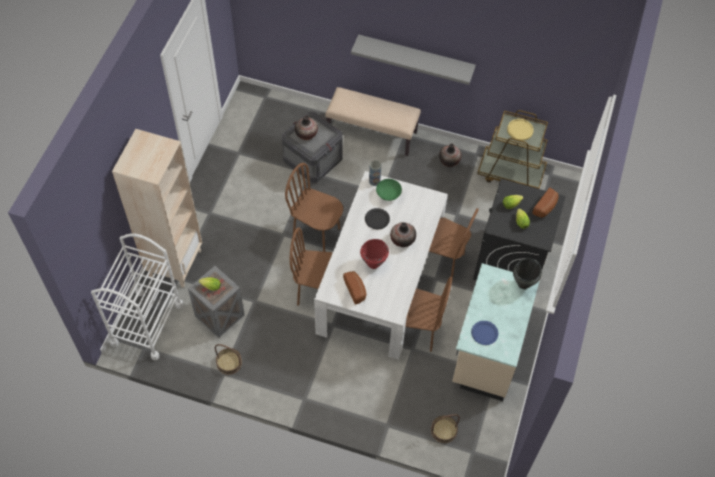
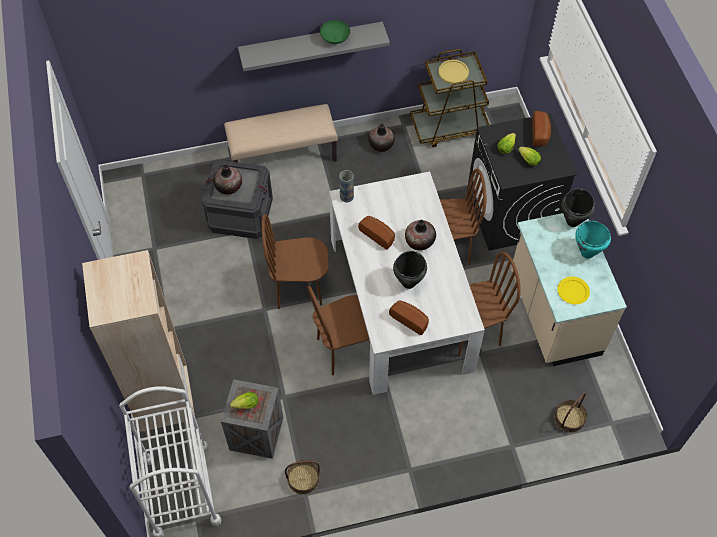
camera: 30 degrees left, 0 degrees up
red cooking pot [360,239,389,269] -> black cooking pot [393,251,427,289]
black plate [365,208,390,229] -> bread [358,216,395,250]
green bowl [376,179,402,201] -> green bowl moved to [320,20,350,44]
blue plate [471,321,498,345] -> yellow plate [557,277,590,304]
none -> turquoise cooking pot [575,221,611,258]

